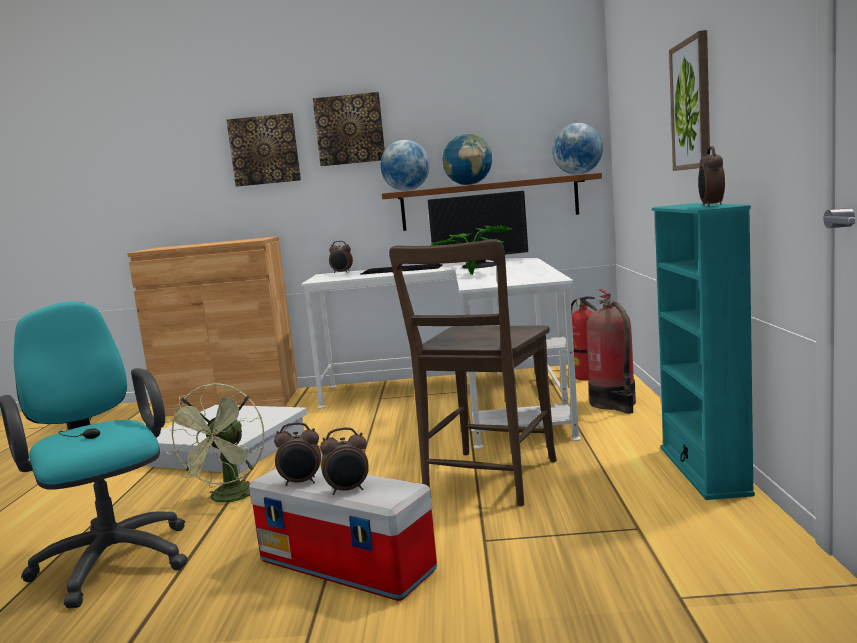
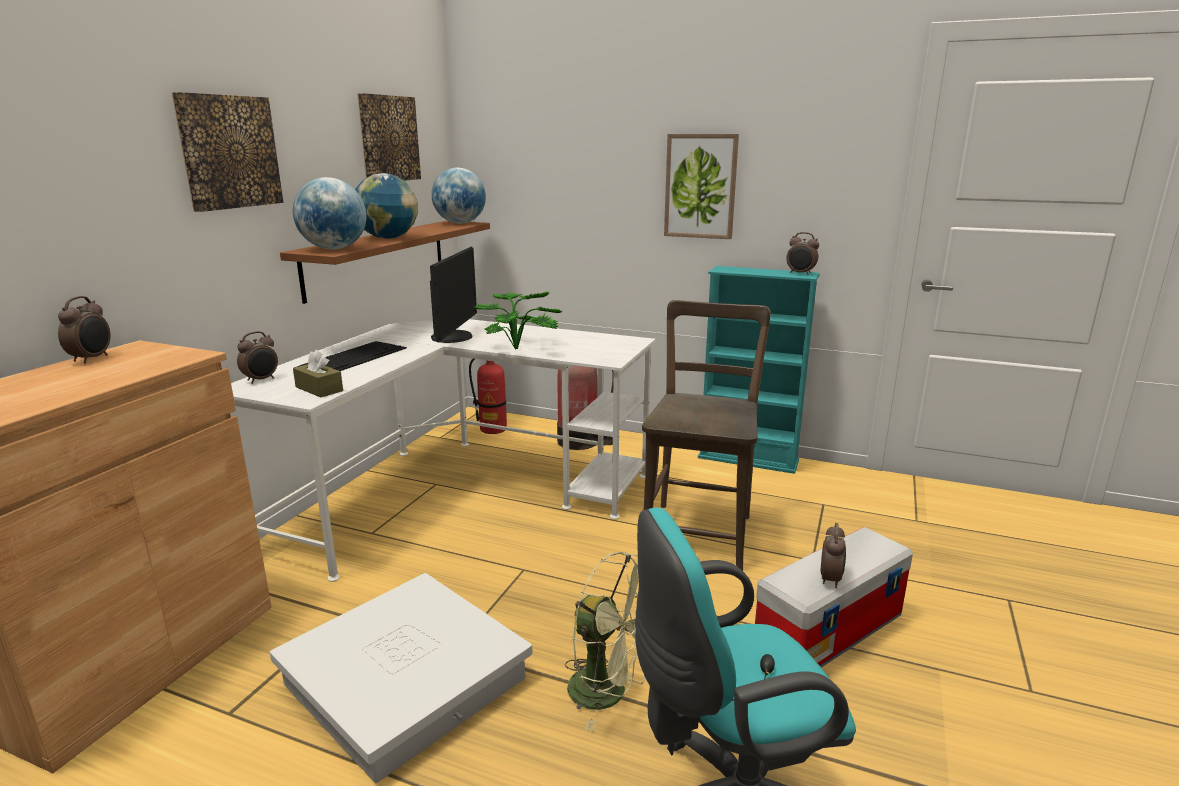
camera: 70 degrees left, 10 degrees up
picture [227,113,301,187] -> picture moved to [357,93,421,181]
alarm clock [320,427,369,495] -> alarm clock moved to [58,296,111,363]
brown chair [389,240,557,506] -> brown chair turned 120 degrees counterclockwise [642,300,771,571]
none -> brown tissue box [293,350,343,398]

